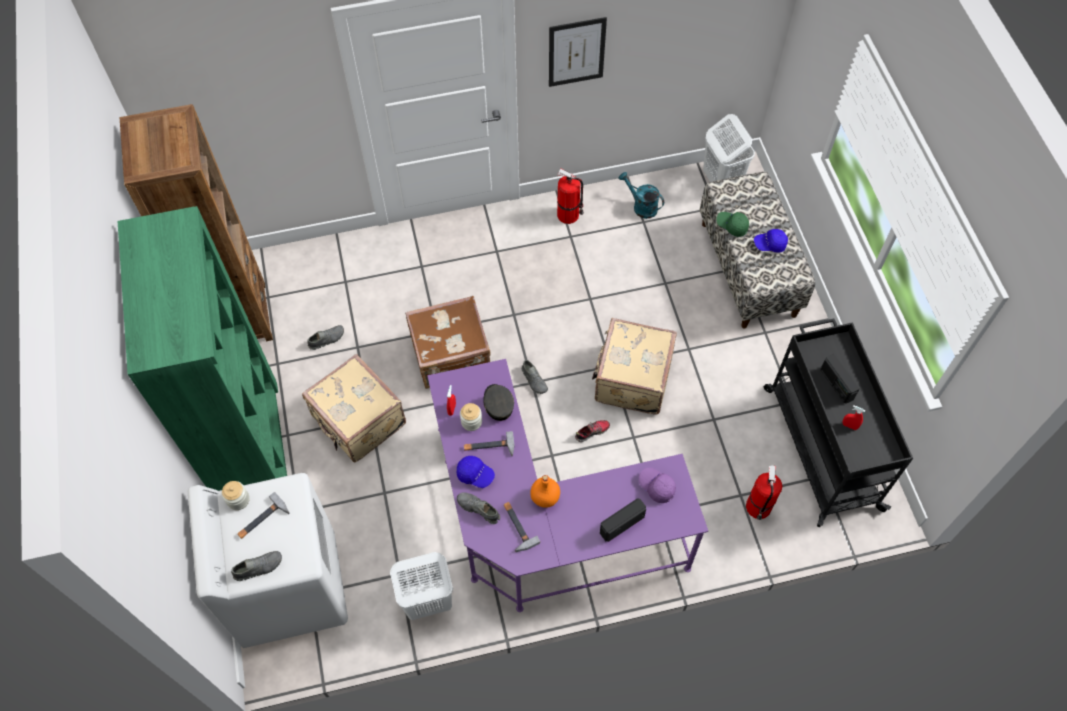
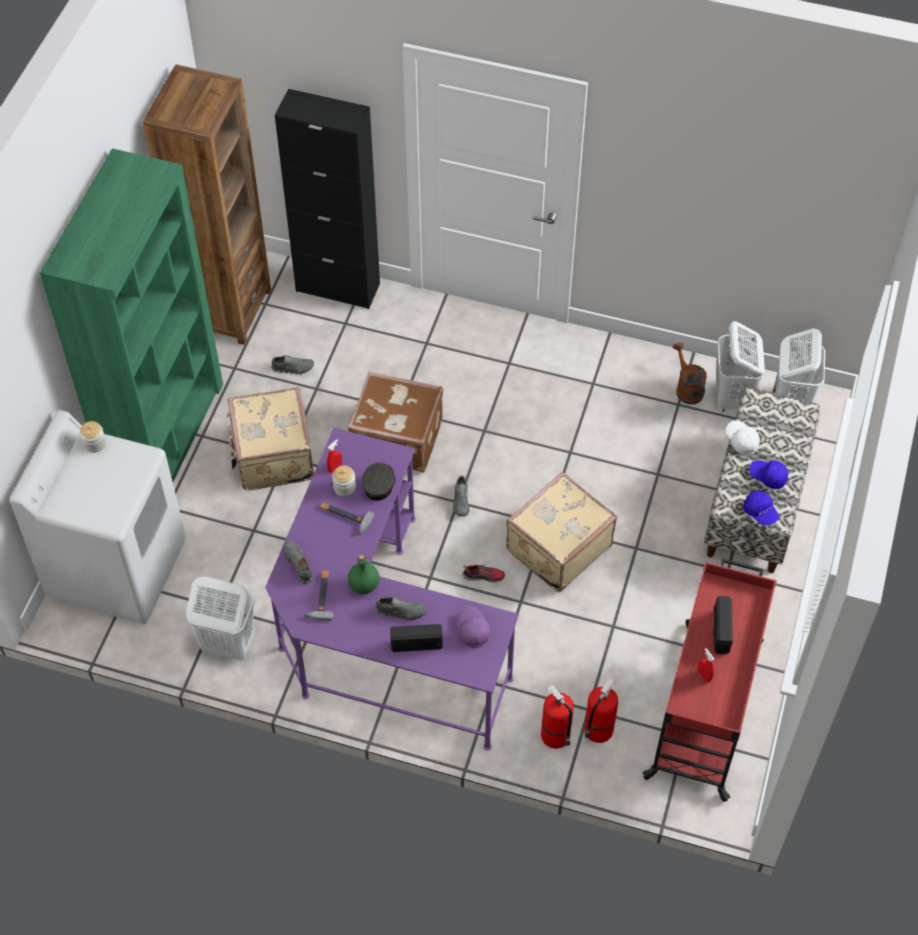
camera: 30 degrees right, 5 degrees down
grey shoe [231,551,282,581] -> grey shoe moved to [376,597,427,621]
hammer [237,492,290,539] -> none
blue cap [457,456,495,488] -> blue cap moved to [743,491,779,526]
orange bottle [530,475,560,508] -> green bottle [348,555,380,594]
picture [549,17,607,87] -> none
fire extinguisher [557,169,584,224] -> fire extinguisher moved to [541,684,574,749]
turquoise watering can [618,172,664,219] -> brown watering can [673,342,707,404]
green cap [716,212,749,237] -> white cap [726,420,760,455]
black cart [764,319,913,527] -> red cart [642,558,776,802]
none -> black cabinet [275,89,380,309]
none -> white laundry basket [716,321,765,412]

